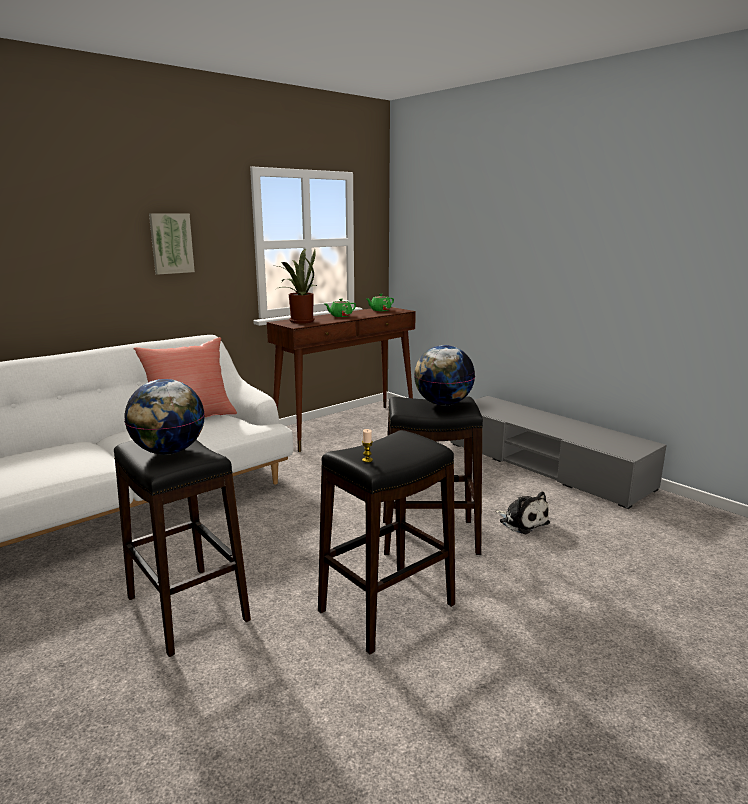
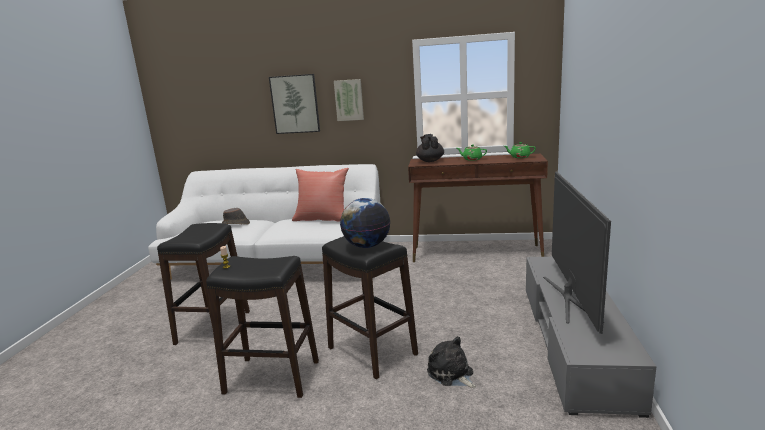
camera: 50 degrees right, 0 degrees up
globe [124,379,205,455] -> none
potted plant [276,249,317,324] -> black teapot [416,134,444,162]
plush toy [495,492,550,534] -> plush toy turned 135 degrees clockwise [427,336,476,388]
none -> brown hat [222,208,250,225]
none -> picture [269,74,320,134]
none -> television [543,171,611,334]

